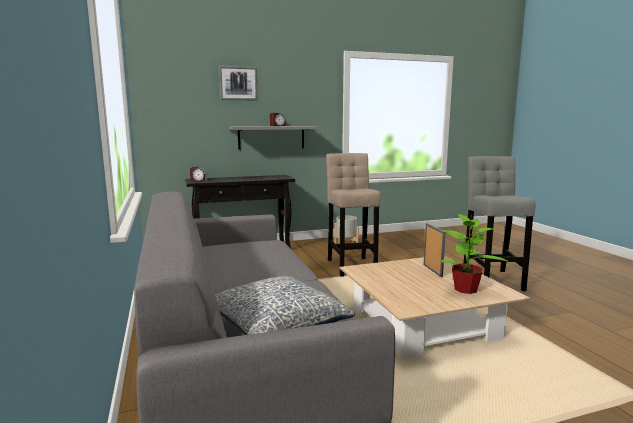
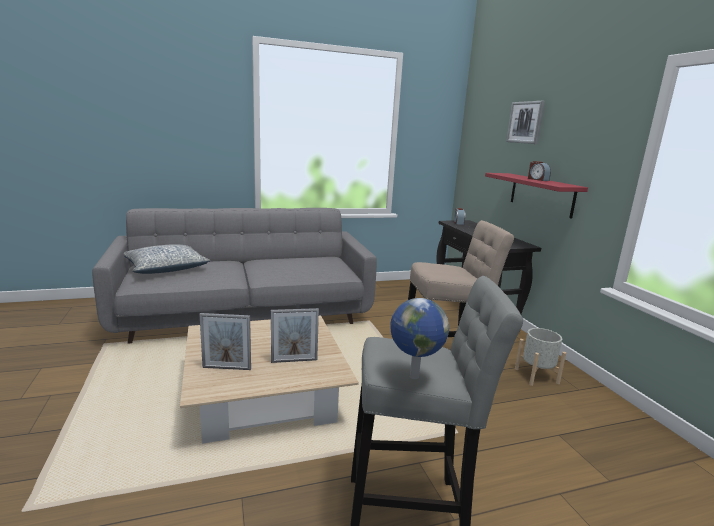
camera: 90 degrees right, 5 degrees up
grey shelf [229,126,319,150] -> red shelf [485,173,588,218]
potted plant [441,213,509,294] -> picture frame [199,313,251,370]
none -> globe [390,298,449,379]

